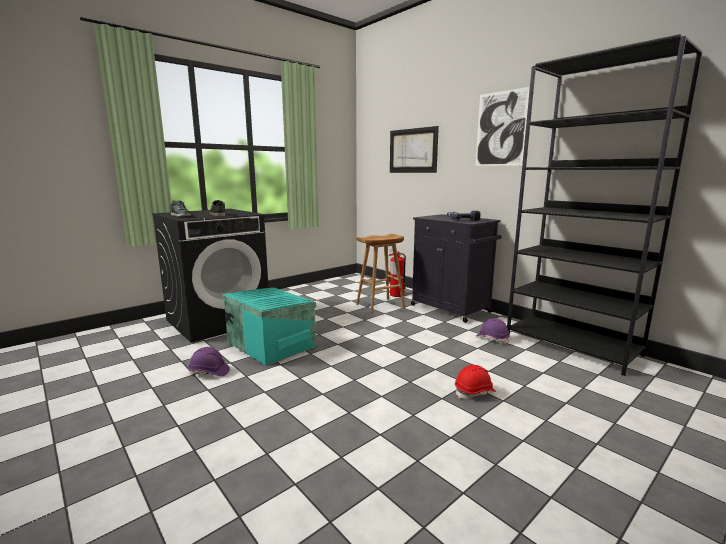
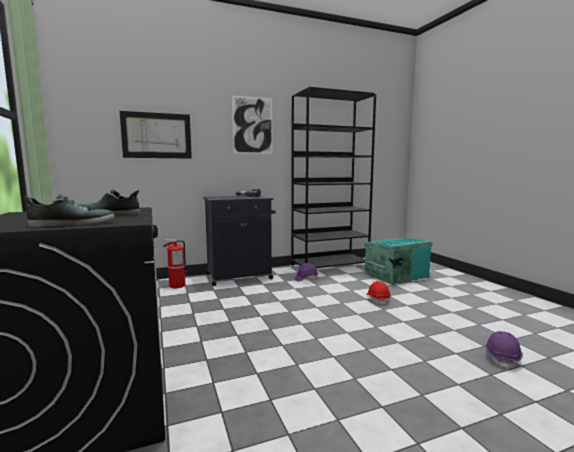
camera: 70 degrees left, 5 degrees down
purple hard hat [188,347,230,376] -> purple hard hat moved to [485,331,523,370]
turquoise storage box [222,288,316,366] -> turquoise storage box moved to [365,238,433,285]
brown stool [356,234,405,314] -> none

